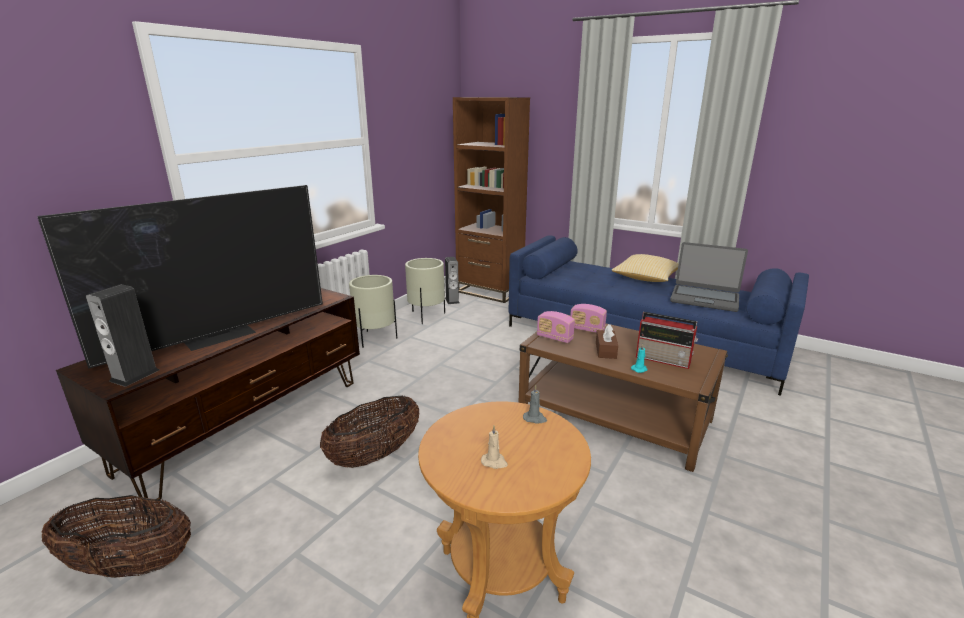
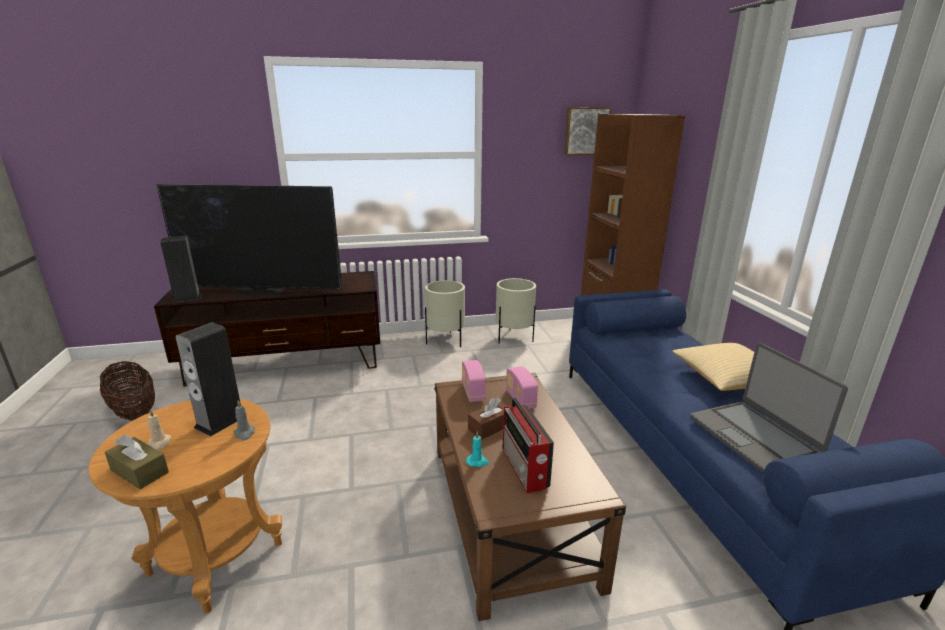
camera: 45 degrees right, 0 degrees up
basket [320,396,419,468] -> none
speaker [445,257,459,304] -> speaker moved to [175,322,241,436]
none -> brown tissue box [105,434,169,489]
none -> picture [564,107,612,155]

